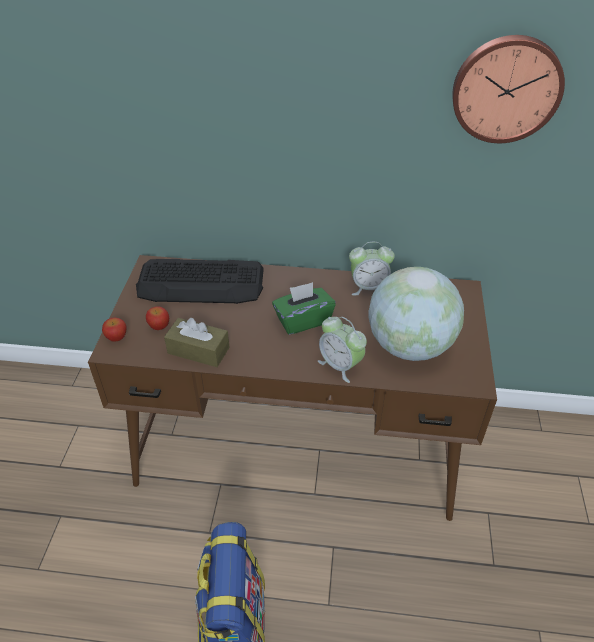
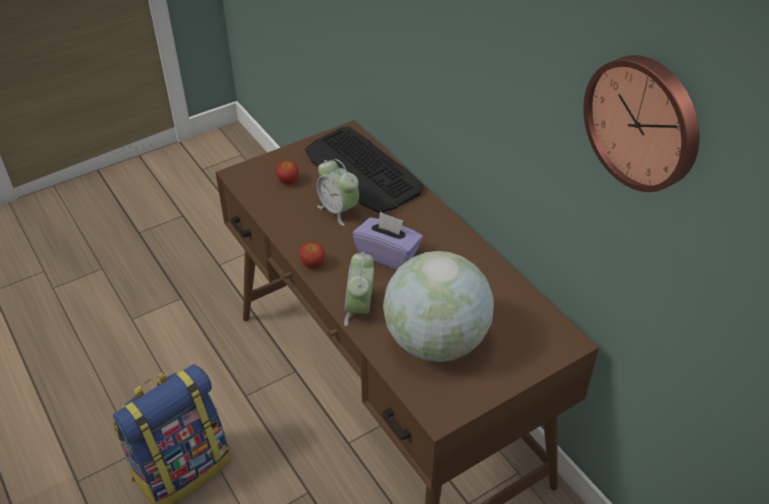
camera: 50 degrees right, 0 degrees up
apple [102,317,126,342] -> apple moved to [299,242,325,269]
brown tissue box [164,318,229,367] -> none
green tissue box [272,282,336,335] -> purple tissue box [352,212,423,270]
alarm clock [349,242,395,295] -> alarm clock moved to [316,159,359,226]

